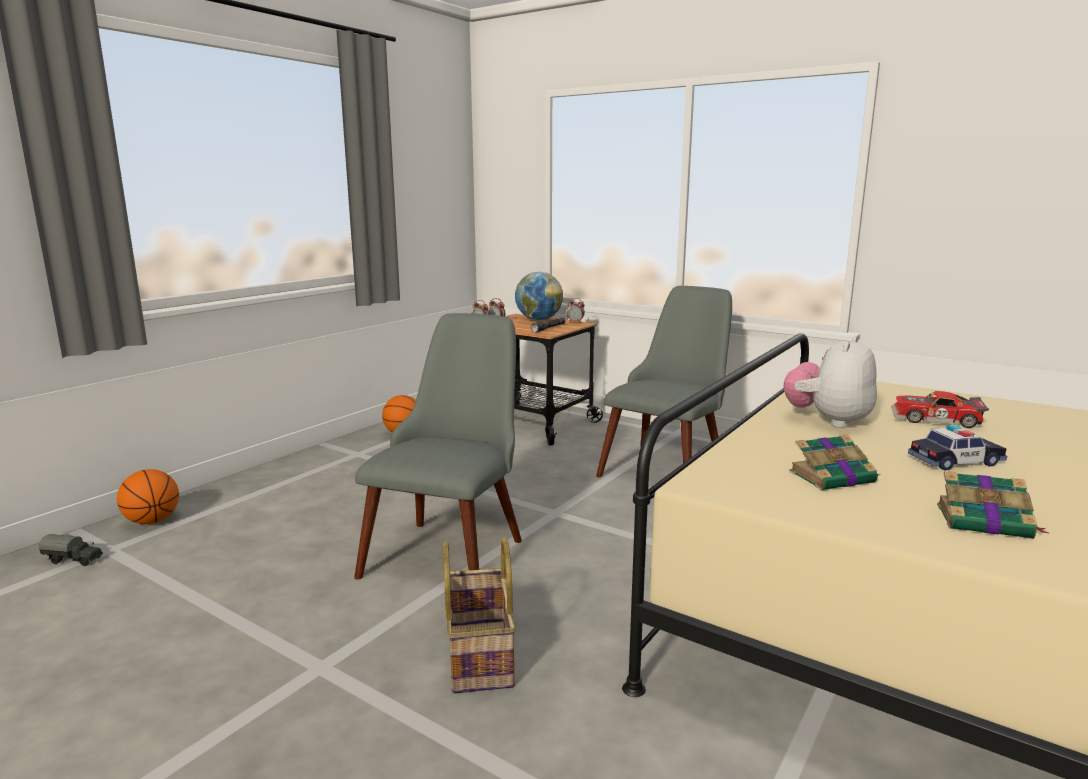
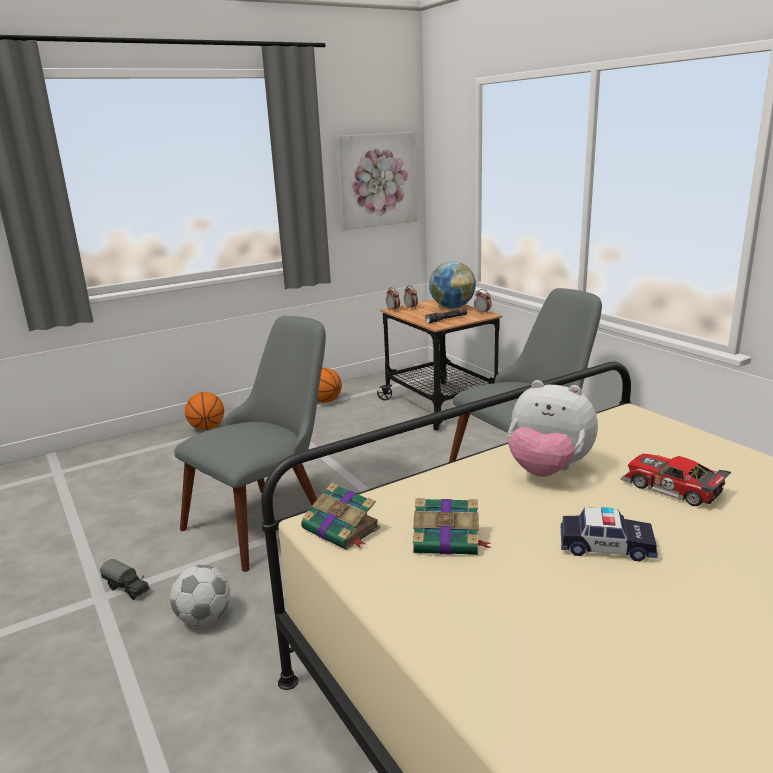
camera: 25 degrees right, 5 degrees up
toy truck [39,534,103,566] -> toy truck moved to [100,559,150,600]
basketball [117,469,179,524] -> basketball moved to [185,392,224,430]
basket [443,538,516,694] -> football [170,565,230,626]
plush toy [784,336,877,428] -> plush toy turned 120 degrees counterclockwise [508,380,598,477]
book [937,471,1048,539] -> book moved to [301,482,380,550]
none -> picture [335,132,417,230]

